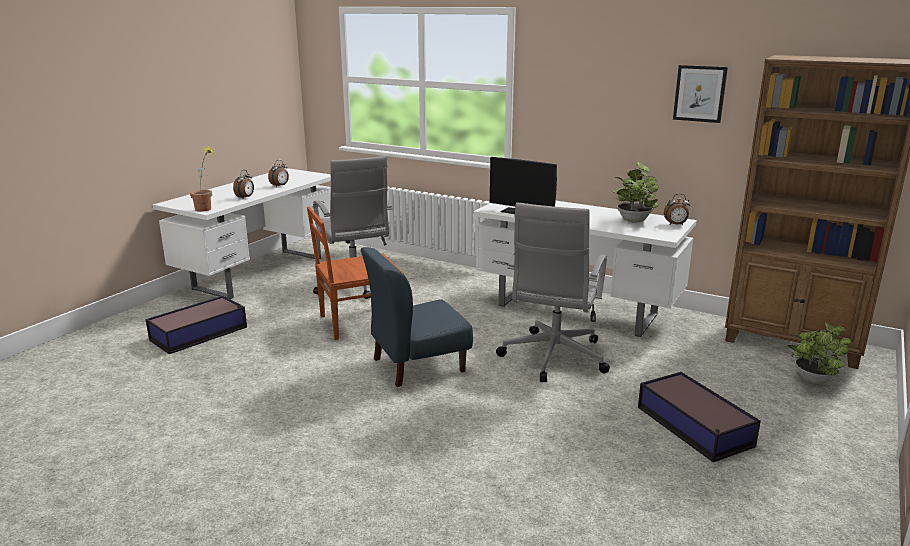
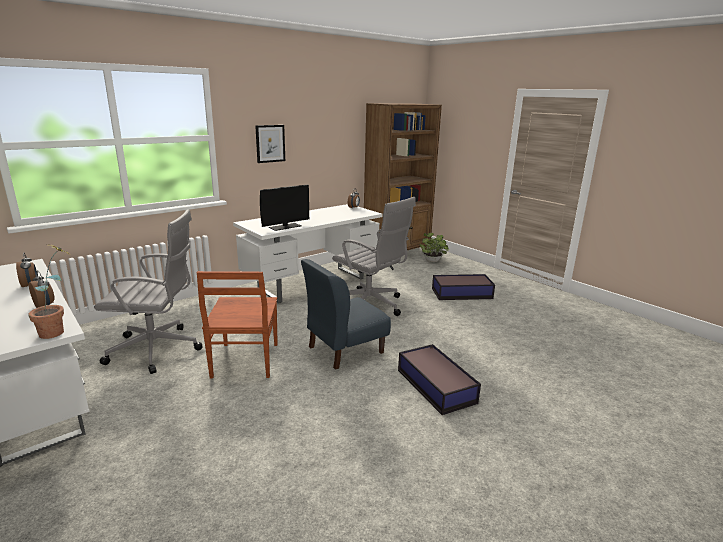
camera: 70 degrees left, 0 degrees up
storage box [146,296,247,354] -> storage box moved to [398,344,481,415]
blue chair [361,247,473,387] -> blue chair turned 60 degrees clockwise [301,259,391,370]
potted plant [612,162,659,222] -> none
picture [673,65,728,123] -> picture moved to [255,125,285,163]

